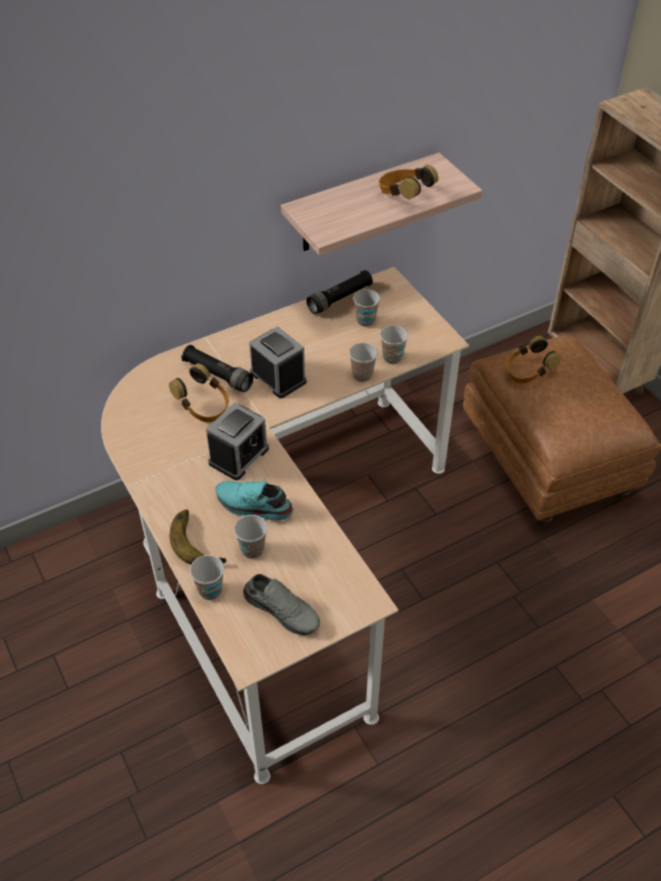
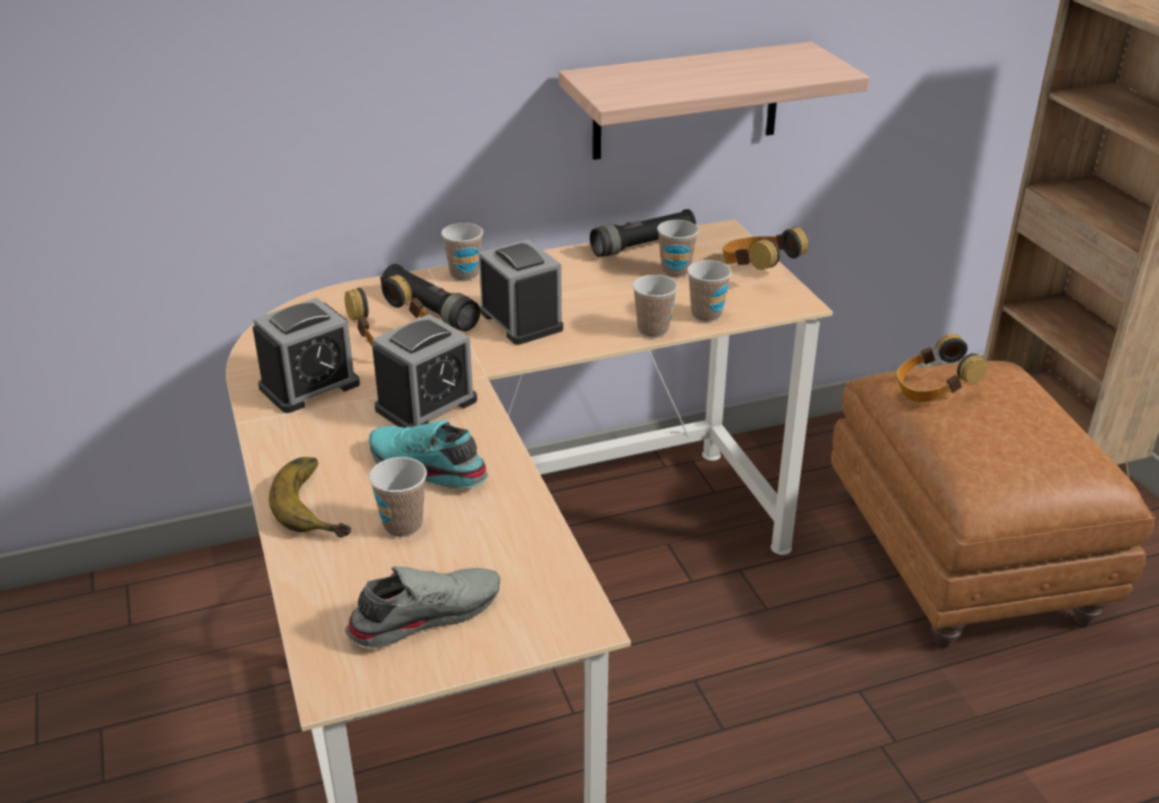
camera: 10 degrees right, 15 degrees down
cup [190,555,224,600] -> cup moved to [441,223,483,281]
grey shoe [243,574,320,635] -> grey shoe turned 75 degrees counterclockwise [345,566,500,649]
headphones [379,165,438,199] -> headphones moved to [723,227,808,270]
none -> alarm clock [253,297,360,413]

